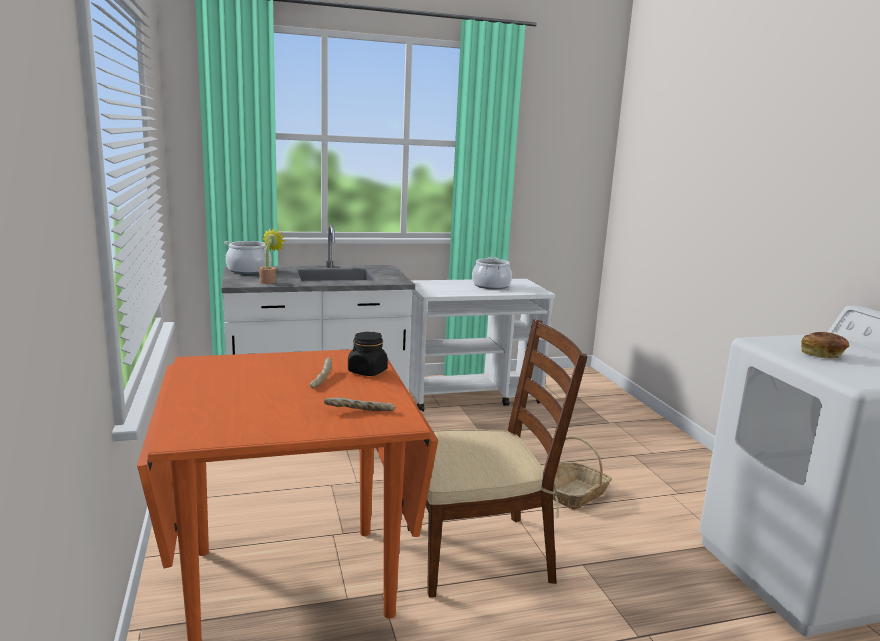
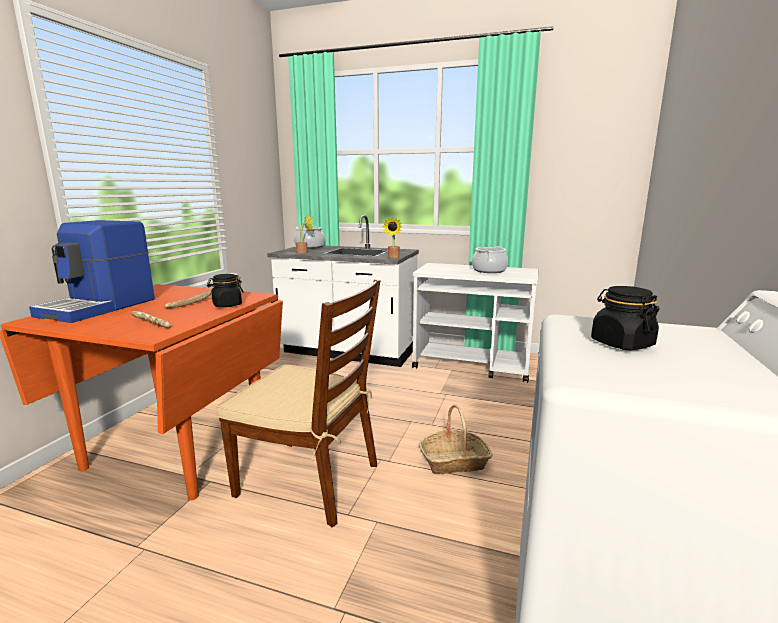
camera: 35 degrees right, 0 degrees up
bread [801,332,849,359] -> black jar [591,286,660,350]
none -> coffee machine [29,220,155,323]
none -> potted plant [382,217,402,258]

